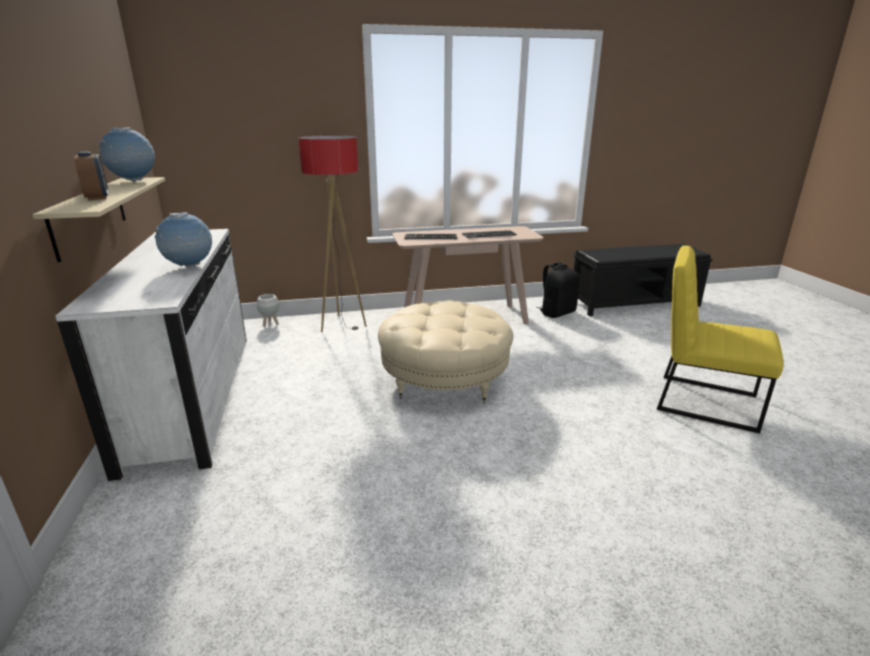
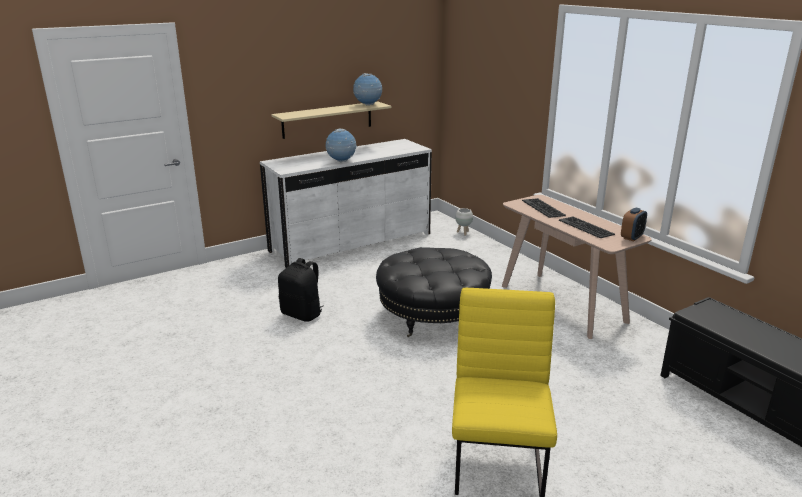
camera: 70 degrees right, 0 degrees up
alarm clock [74,151,108,200] -> alarm clock moved to [621,208,647,241]
floor lamp [298,135,366,332] -> none
beige ottoman [378,300,514,404] -> black ottoman [376,247,492,337]
black backpack [536,262,580,318] -> black backpack moved to [278,258,324,322]

